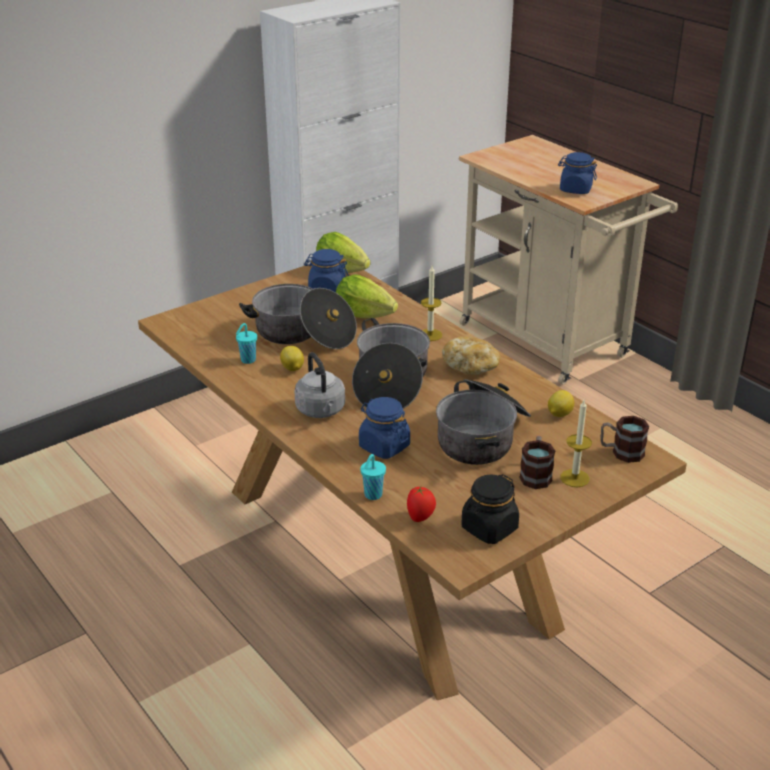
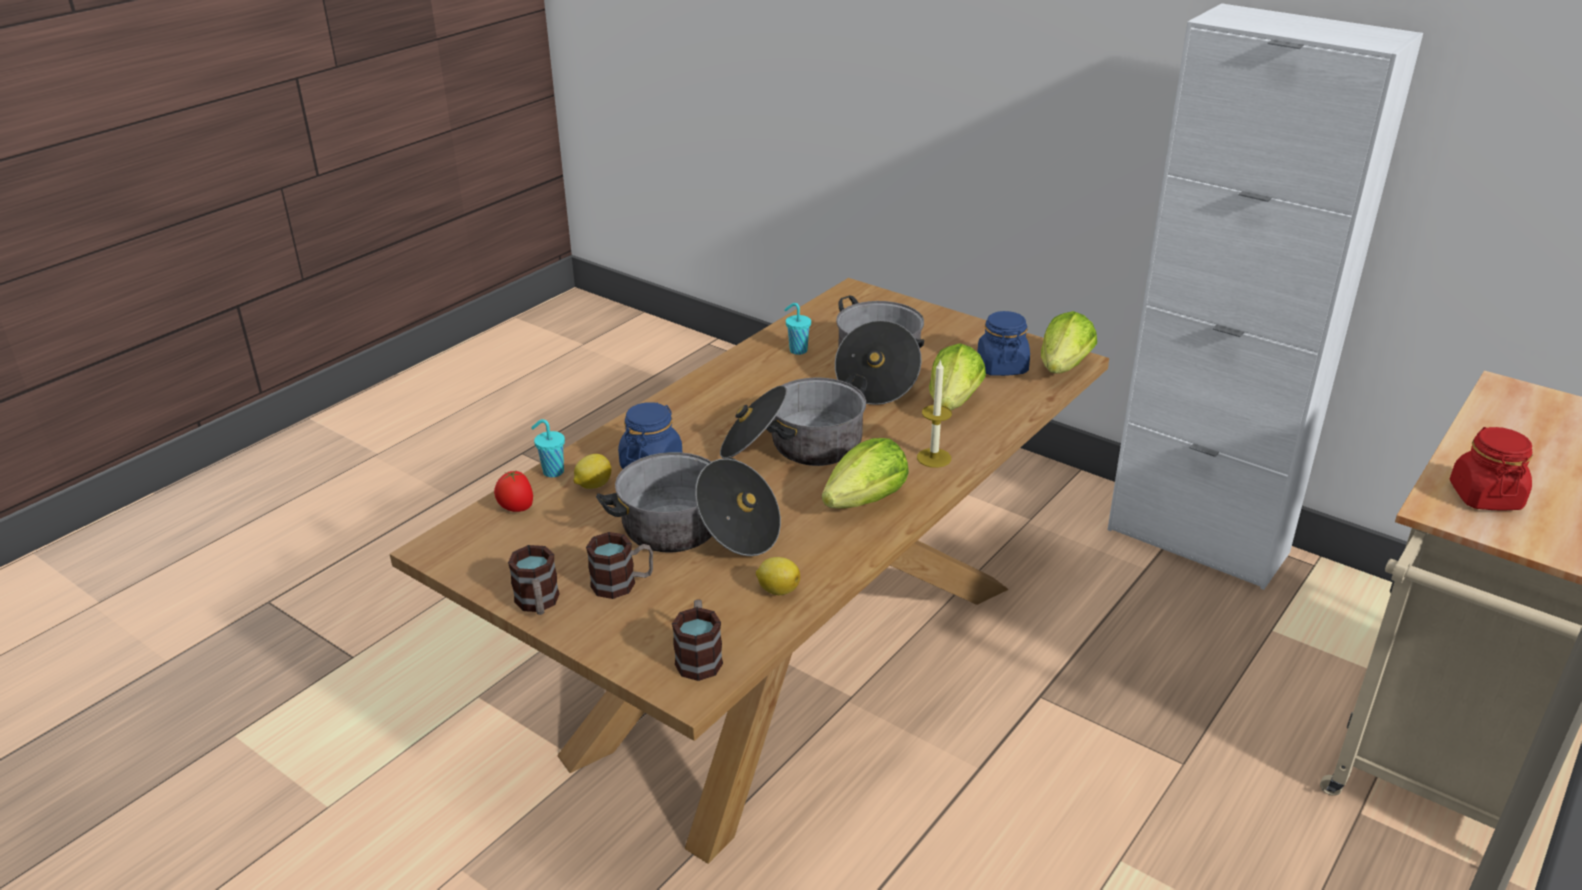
camera: 75 degrees right, 0 degrees up
lemon [280,346,304,371] -> lemon moved to [573,454,611,489]
grey kettle [294,352,345,418] -> none
bread [442,336,500,375] -> lettuce [822,438,909,508]
black jar [461,474,519,544] -> none
blue jar [558,152,597,194] -> red jar [1450,427,1532,510]
candle [560,400,592,487] -> none
none -> mug [508,545,560,615]

